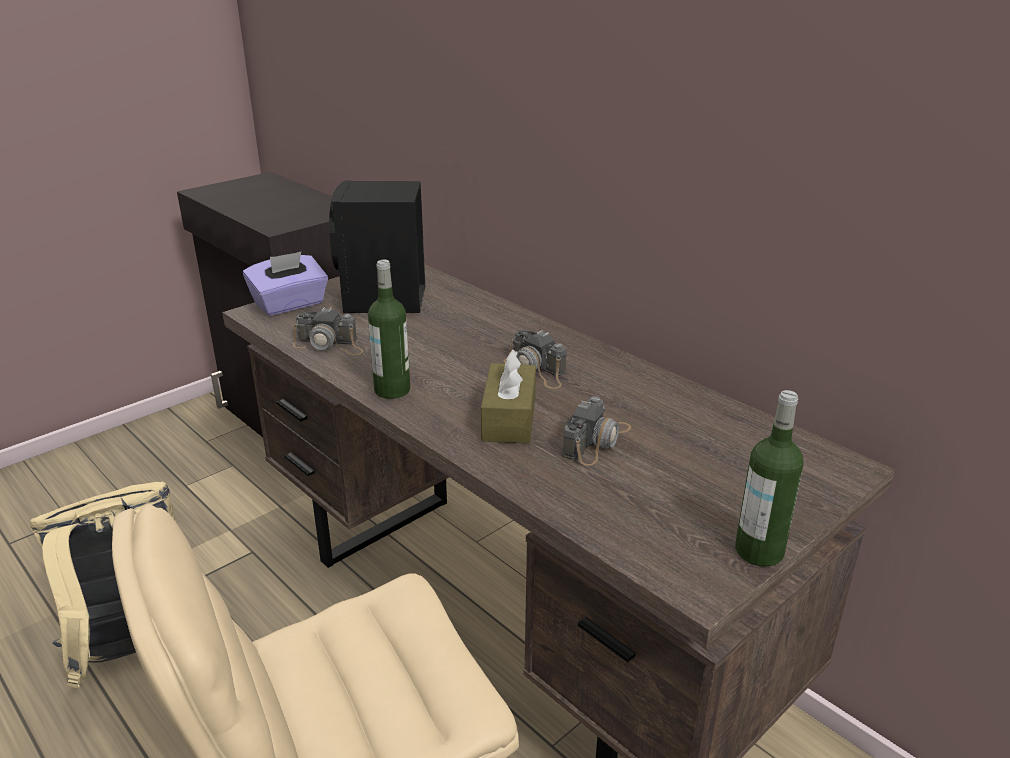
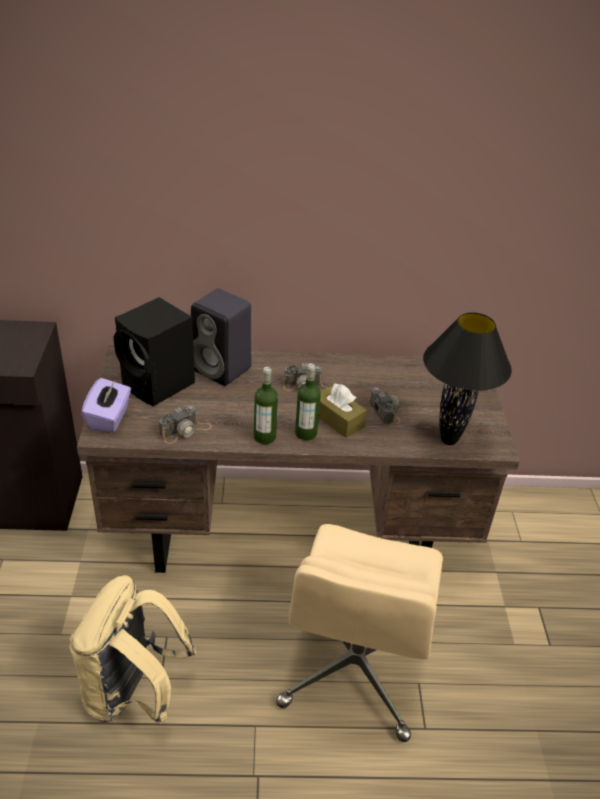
camera: 50 degrees left, 10 degrees up
bottle [735,390,804,567] -> bottle moved to [295,363,321,440]
none -> black speaker [191,289,252,386]
none -> black table lamp [423,312,512,445]

